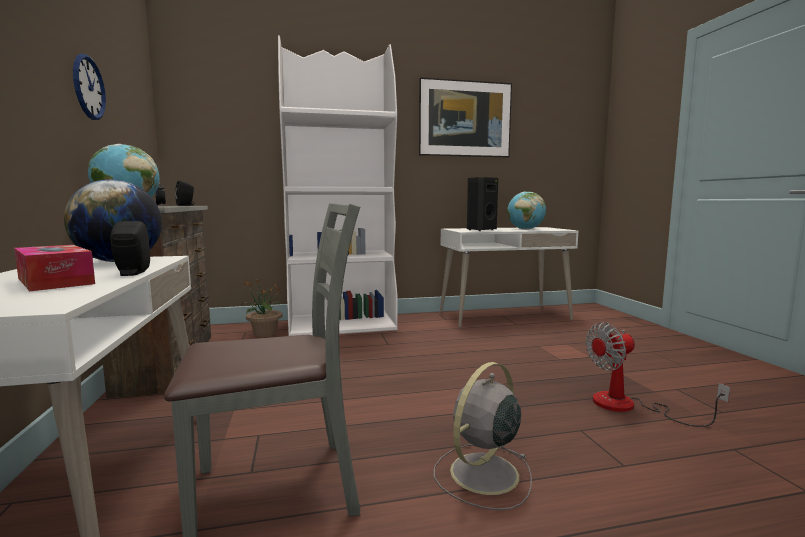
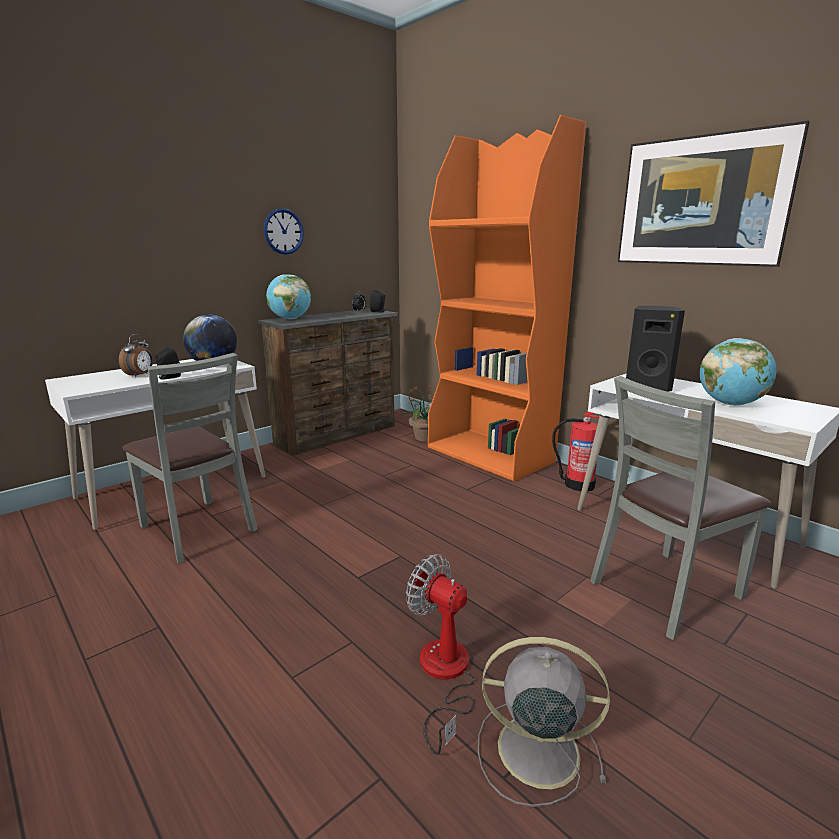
camera: 60 degrees right, 10 degrees up
tissue box [14,245,95,291] -> alarm clock [119,334,153,377]
white bookcase [278,35,398,336] -> orange bookcase [428,115,586,481]
grey fan [434,362,532,510] -> grey fan moved to [478,637,610,807]
none -> fire extinguisher [552,412,599,491]
none -> grey chair [590,376,771,640]

